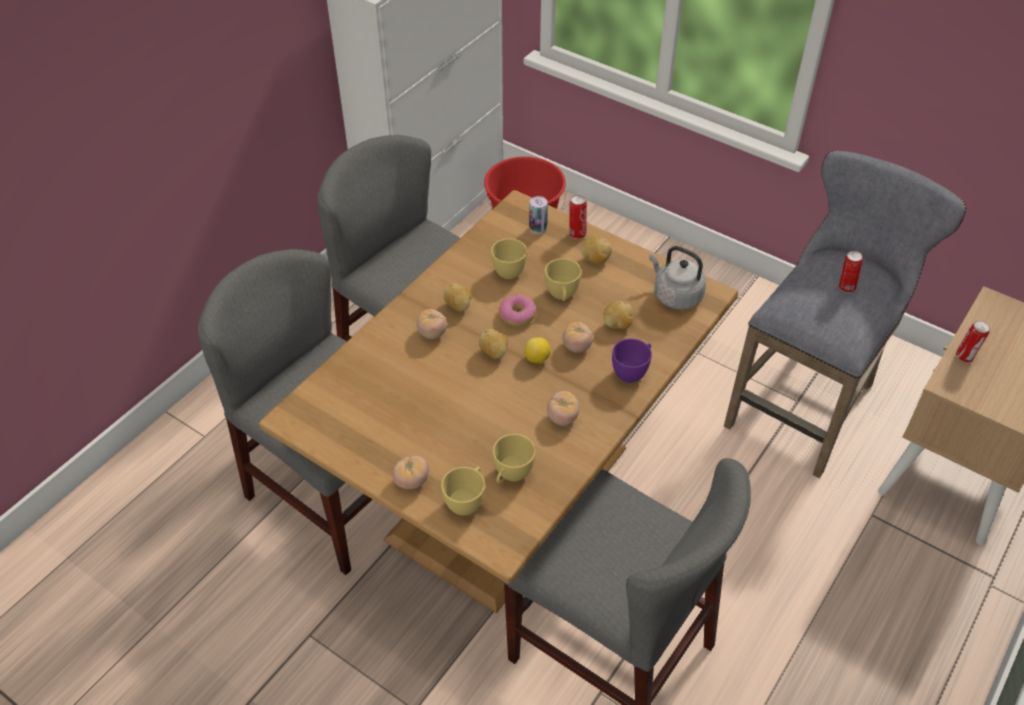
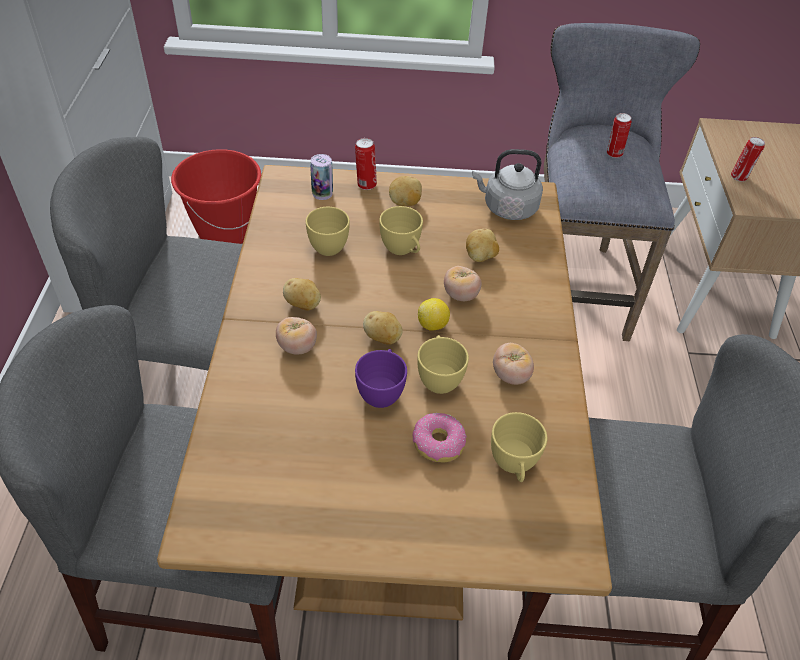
camera: 35 degrees left, 0 degrees up
tomato [392,455,429,489] -> none
yellow cup [441,467,485,516] -> yellow cup moved to [417,335,469,394]
donut [499,294,536,327] -> donut moved to [413,413,467,462]
purple cup [612,339,652,383] -> purple cup moved to [355,349,407,408]

